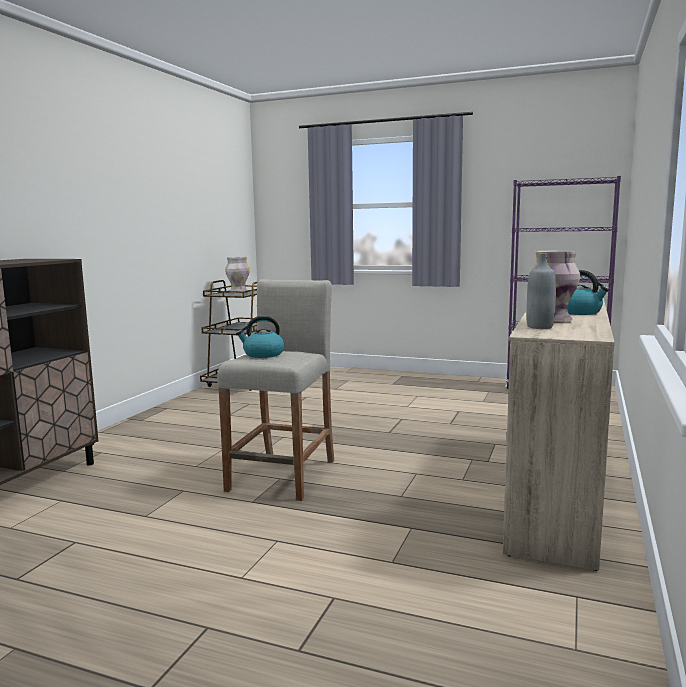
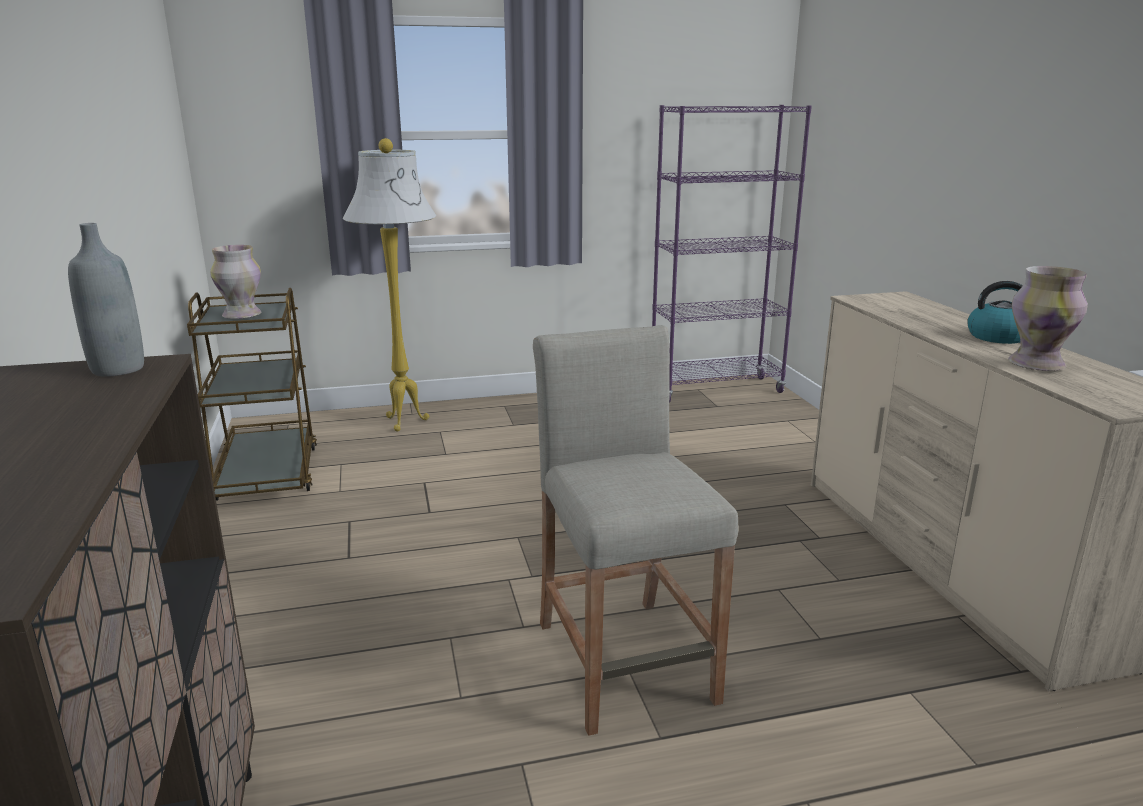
camera: 35 degrees left, 10 degrees up
kettle [236,316,284,358] -> none
grey bottle [526,253,556,329] -> grey bottle moved to [68,223,144,377]
none -> white floor lamp [343,138,436,432]

